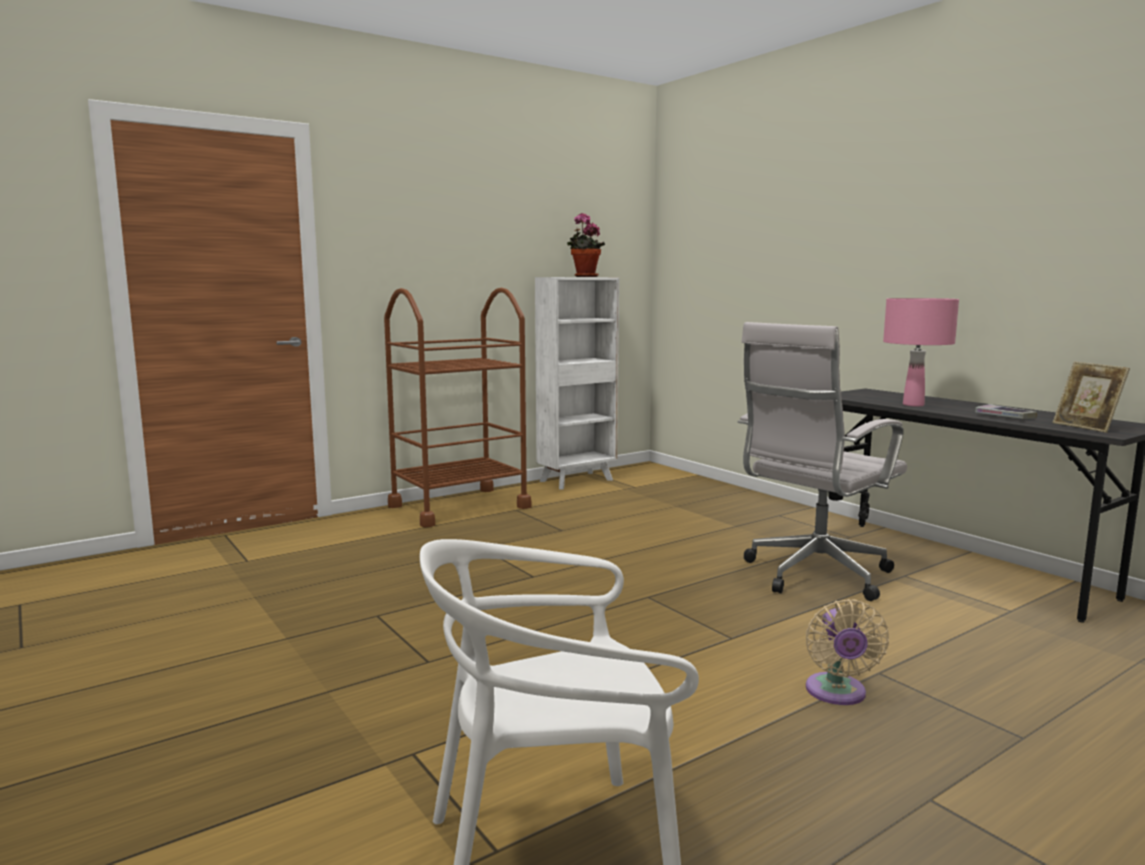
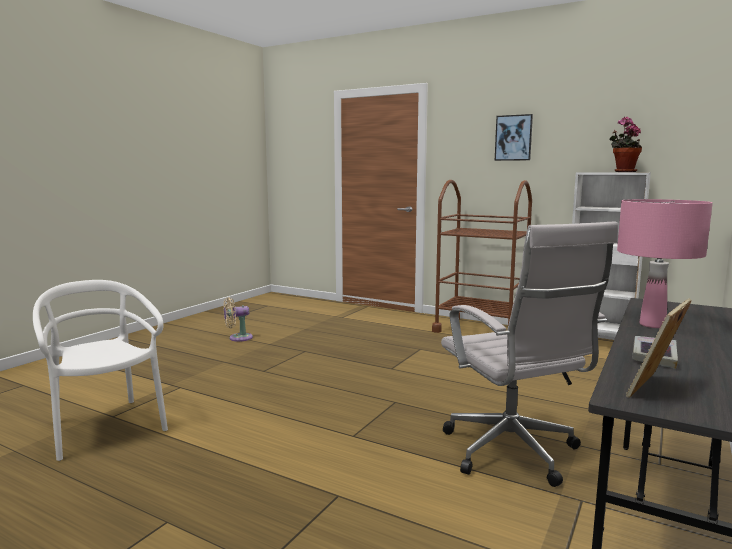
camera: 65 degrees right, 0 degrees up
white office chair [738,322,907,601] -> white office chair turned 135 degrees counterclockwise [441,222,618,487]
beige fan [806,599,889,705] -> beige fan moved to [223,297,253,342]
none -> picture [495,114,533,161]

